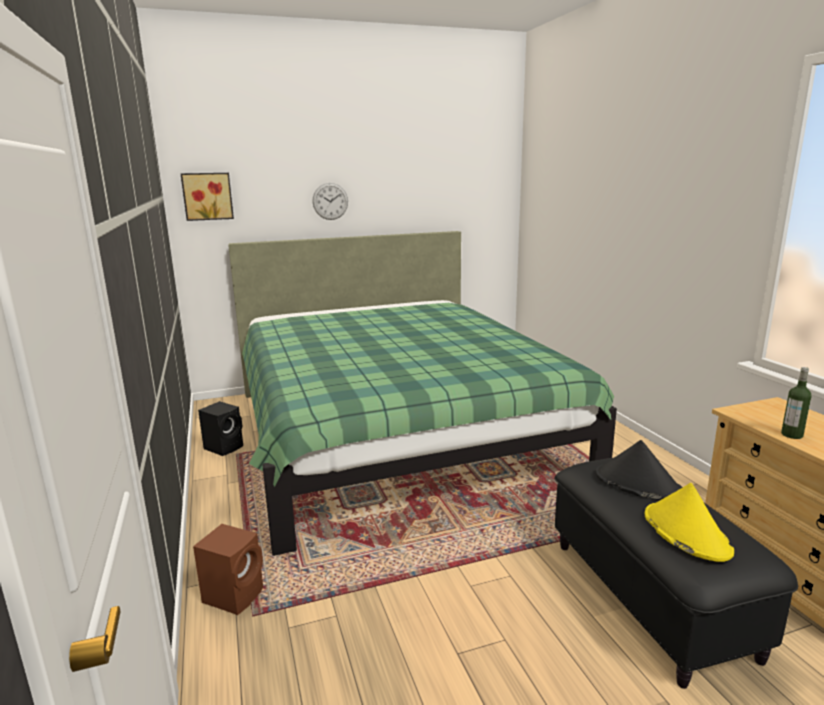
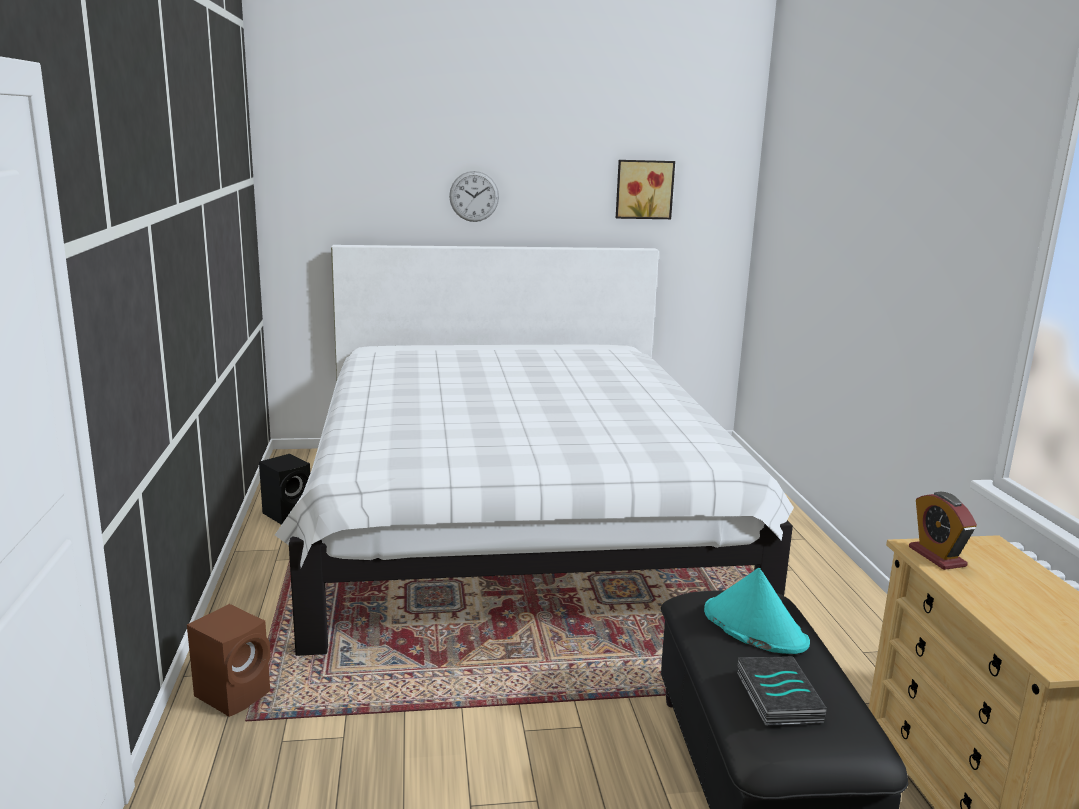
camera: 10 degrees right, 0 degrees up
picture [180,173,234,221] -> picture moved to [616,160,675,219]
green bed [228,231,617,556] -> white bed [275,245,794,656]
black hat [596,440,683,500] -> turquoise hat [704,568,810,654]
yellow hat [645,483,734,562] -> book [737,656,827,725]
bottle [781,367,812,439] -> none
none -> alarm clock [909,492,977,570]

